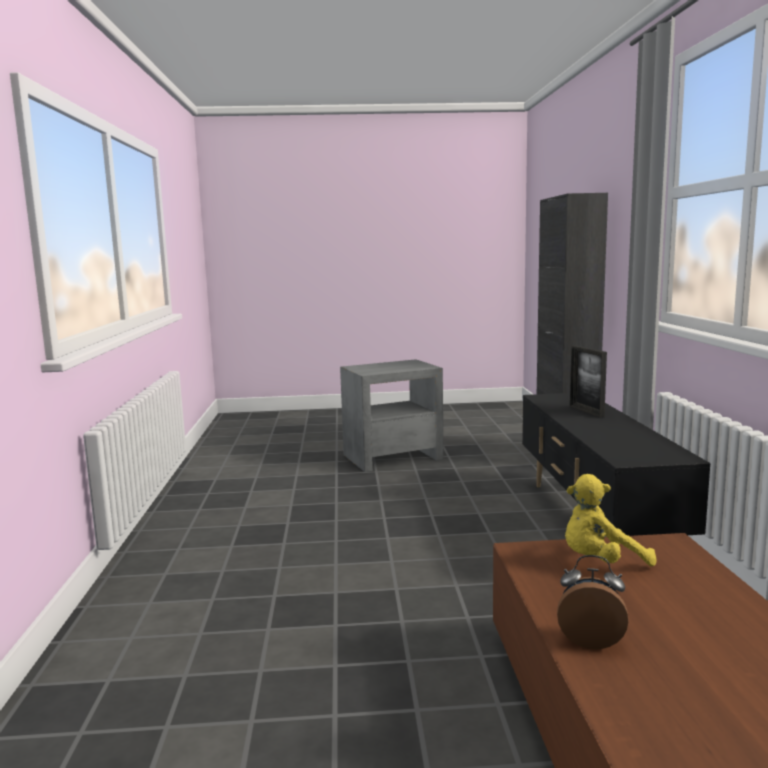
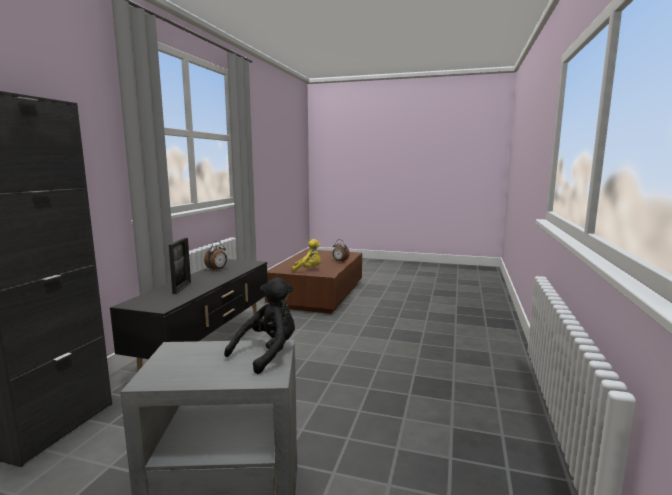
camera: 160 degrees left, 0 degrees up
none -> alarm clock [204,241,227,271]
none -> black plush toy [224,277,295,374]

